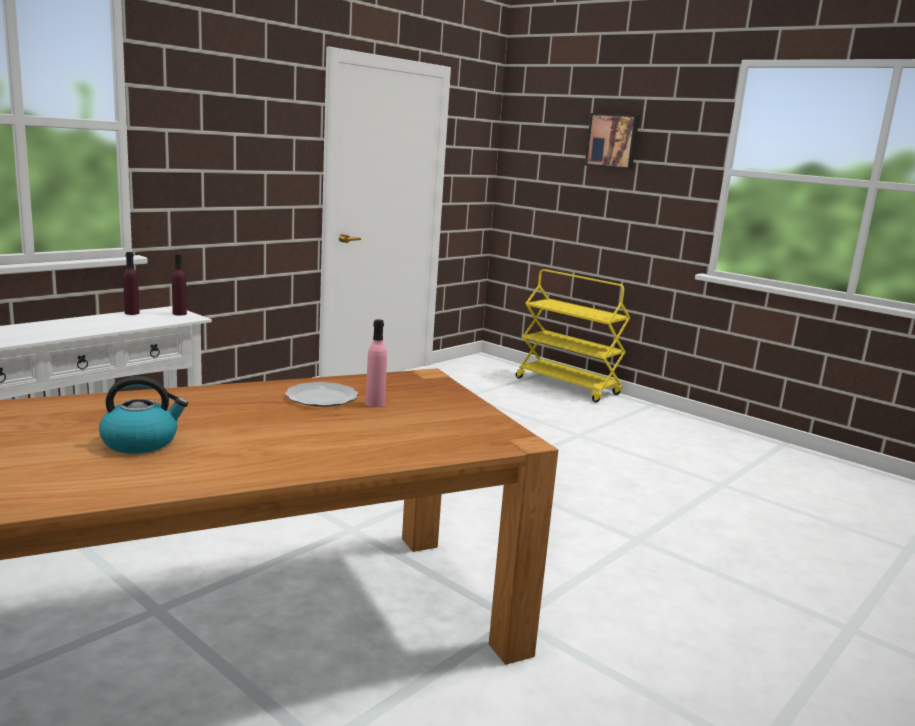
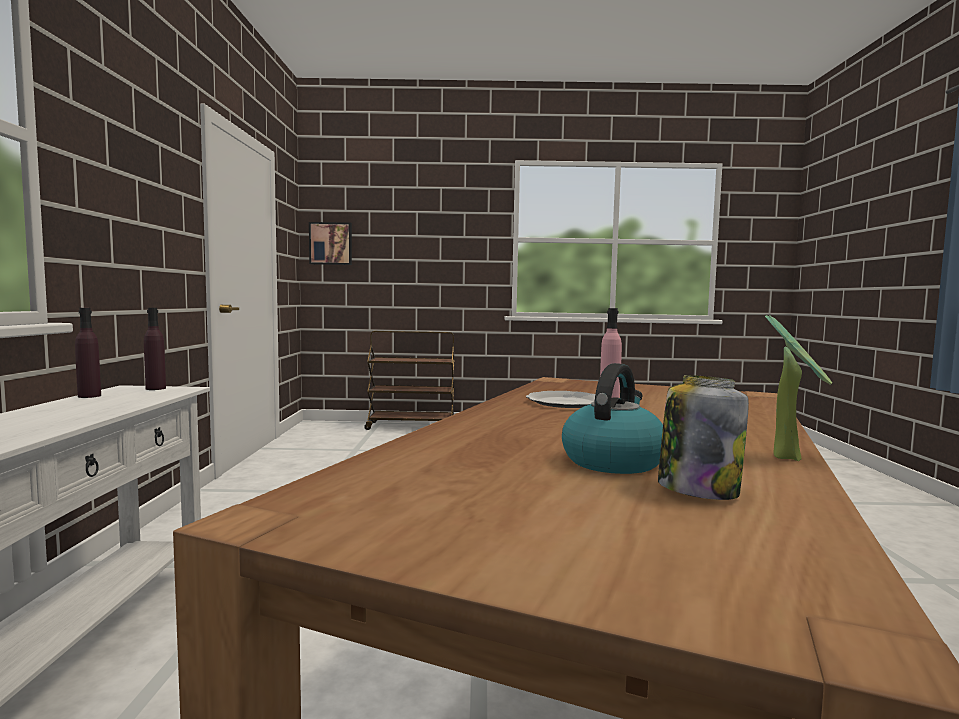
camera: 40 degrees left, 10 degrees down
yellow cart [516,269,630,402] -> brown cart [364,331,455,430]
picture [585,113,639,170] -> picture moved to [309,222,352,265]
none -> jar [658,375,749,500]
none -> potted plant [765,315,832,461]

